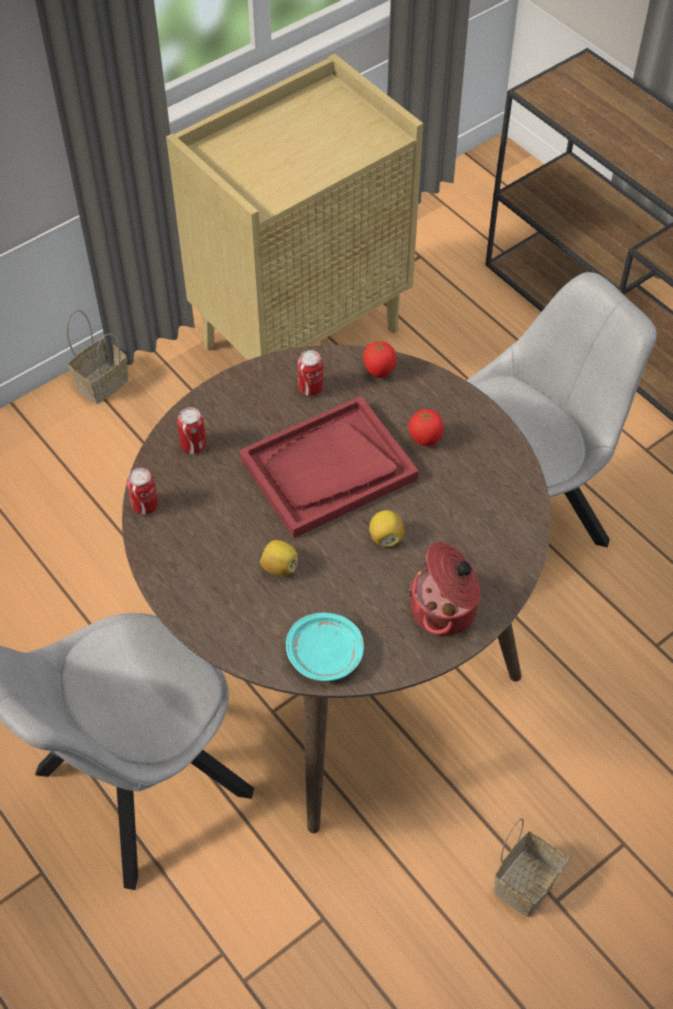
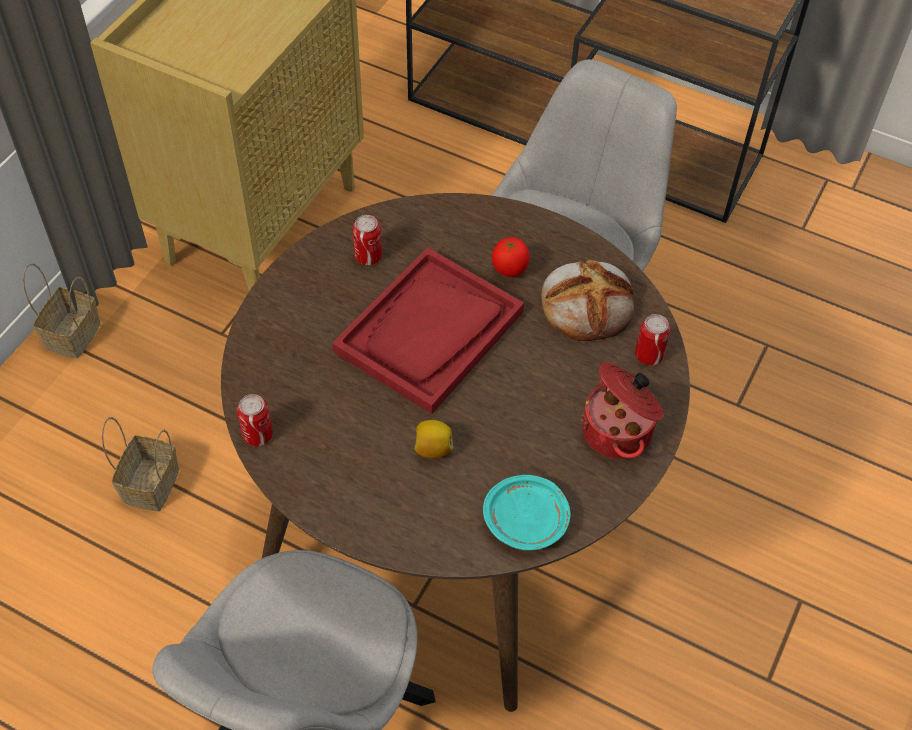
camera: 25 degrees left, 0 degrees up
can [177,407,206,454] -> can moved to [635,314,670,365]
tomato [363,341,397,378] -> none
lemon [369,510,404,547] -> none
basket [494,818,573,917] -> basket moved to [102,417,179,511]
none -> bread [541,259,634,341]

